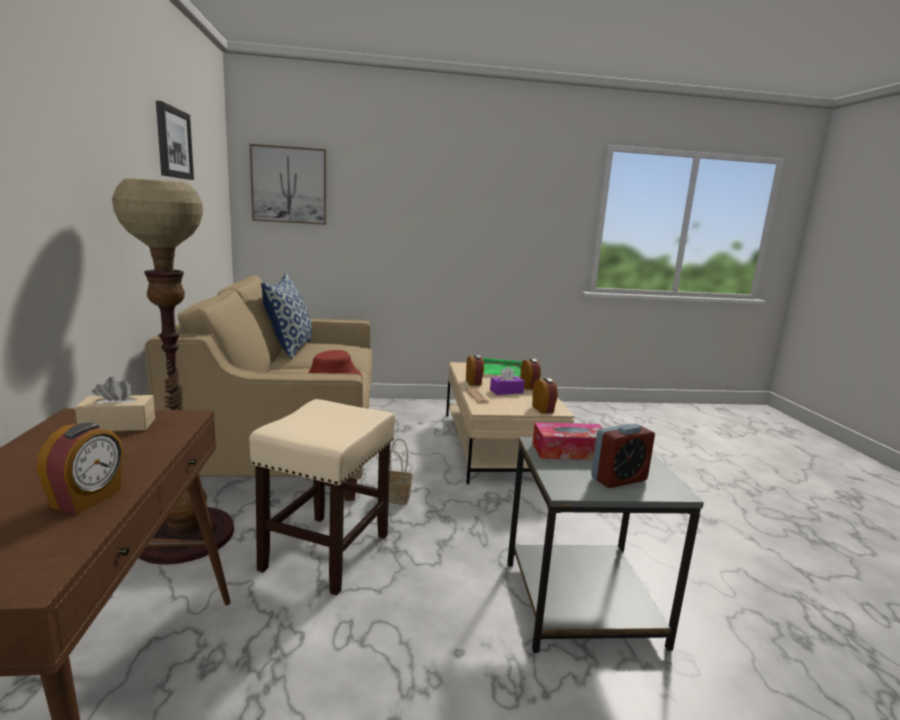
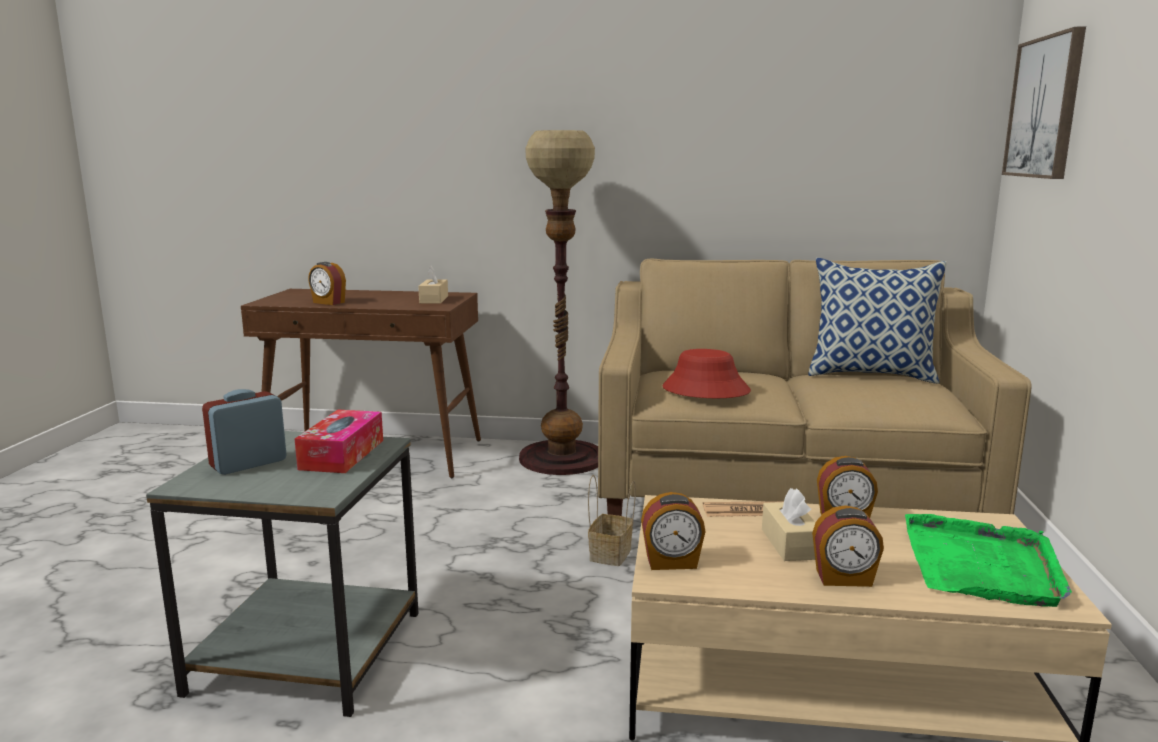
camera: 105 degrees right, 0 degrees up
picture [156,101,194,180] -> none
beige stool [249,399,395,595] -> none
purple tissue box [490,367,525,395] -> beige tissue box [762,488,815,561]
alarm clock [591,423,655,488] -> alarm clock turned 60 degrees clockwise [202,389,287,475]

